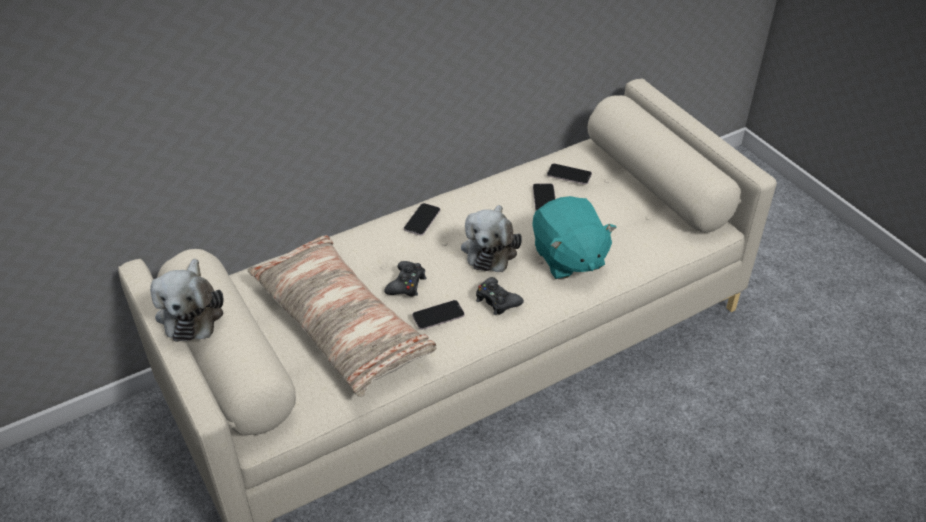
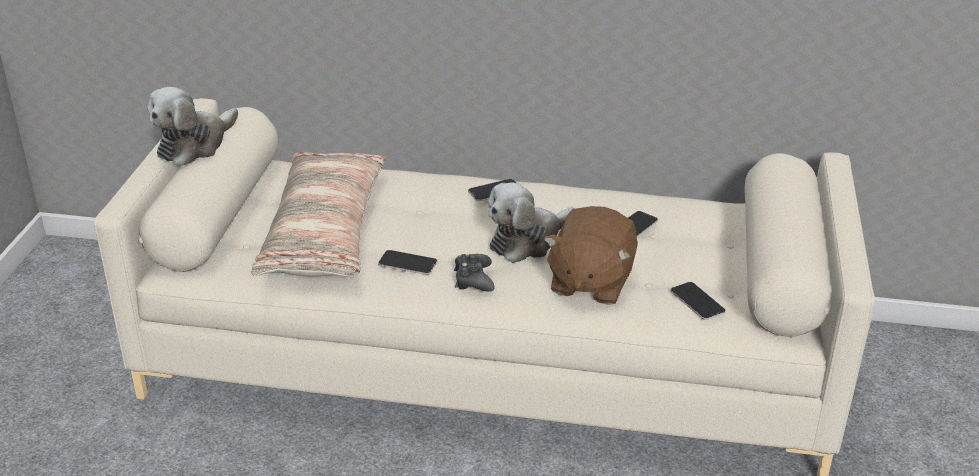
camera: 40 degrees right, 10 degrees down
black game controller [384,261,426,297] -> none
turquoise plush toy [532,196,617,279] -> brown plush toy [544,206,638,305]
phone [547,163,592,185] -> phone moved to [671,282,726,320]

